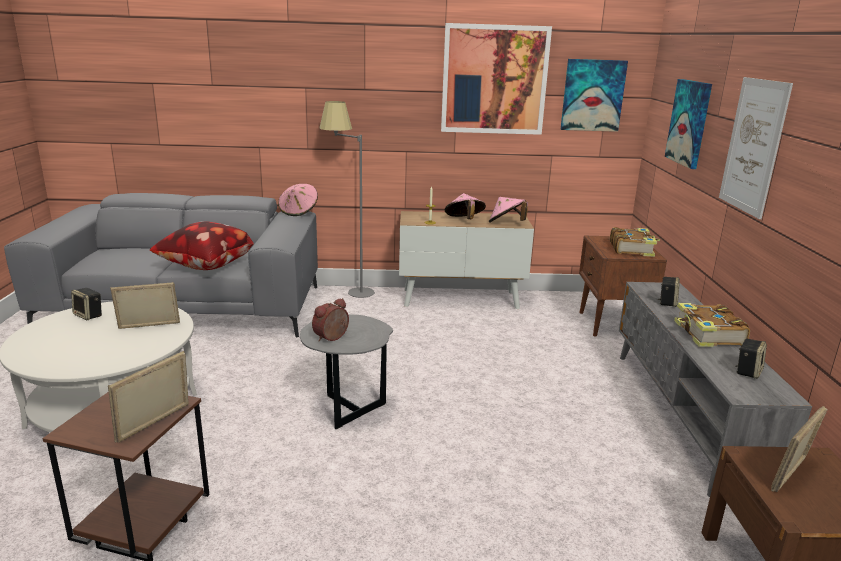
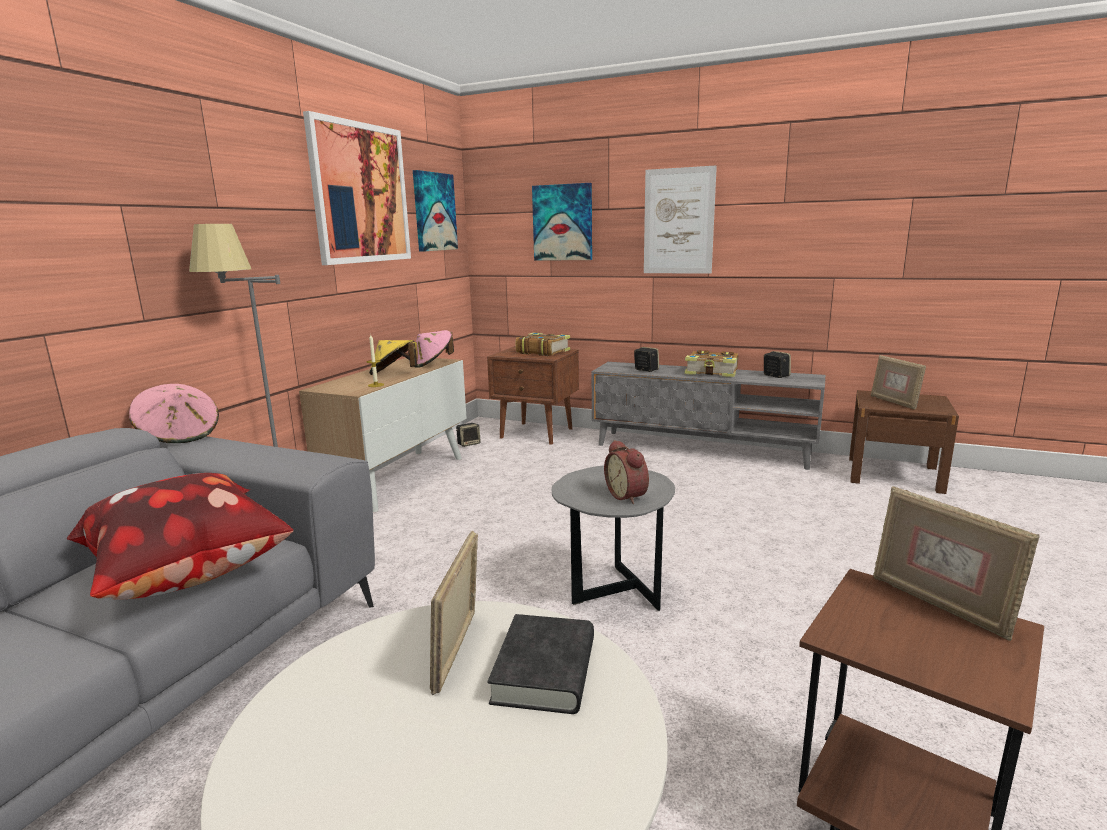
camera: 65 degrees left, 5 degrees down
speaker [71,288,102,320] -> speaker moved to [456,423,481,447]
pink hat [445,193,486,219] -> yellow hat [369,340,418,375]
none -> black book [488,614,594,714]

